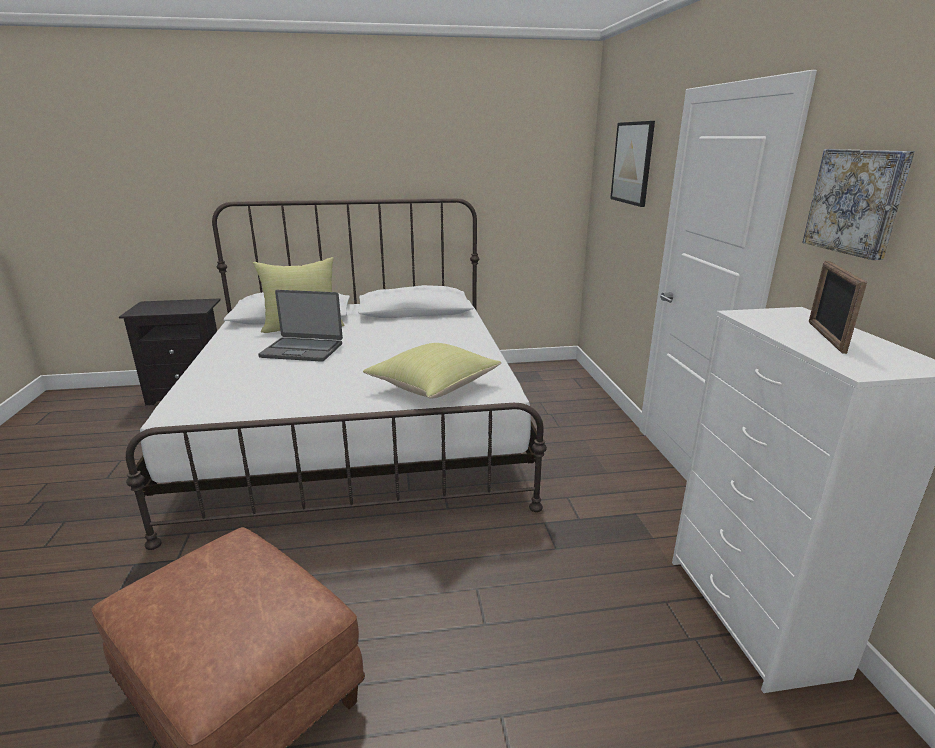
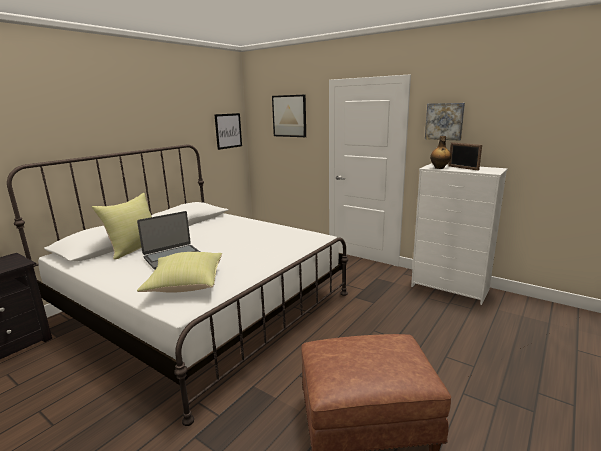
camera: 45 degrees left, 5 degrees down
yellow pillow [363,343,501,399] -> yellow pillow moved to [137,252,222,293]
none -> picture [214,113,242,150]
none -> bottle [430,136,451,169]

